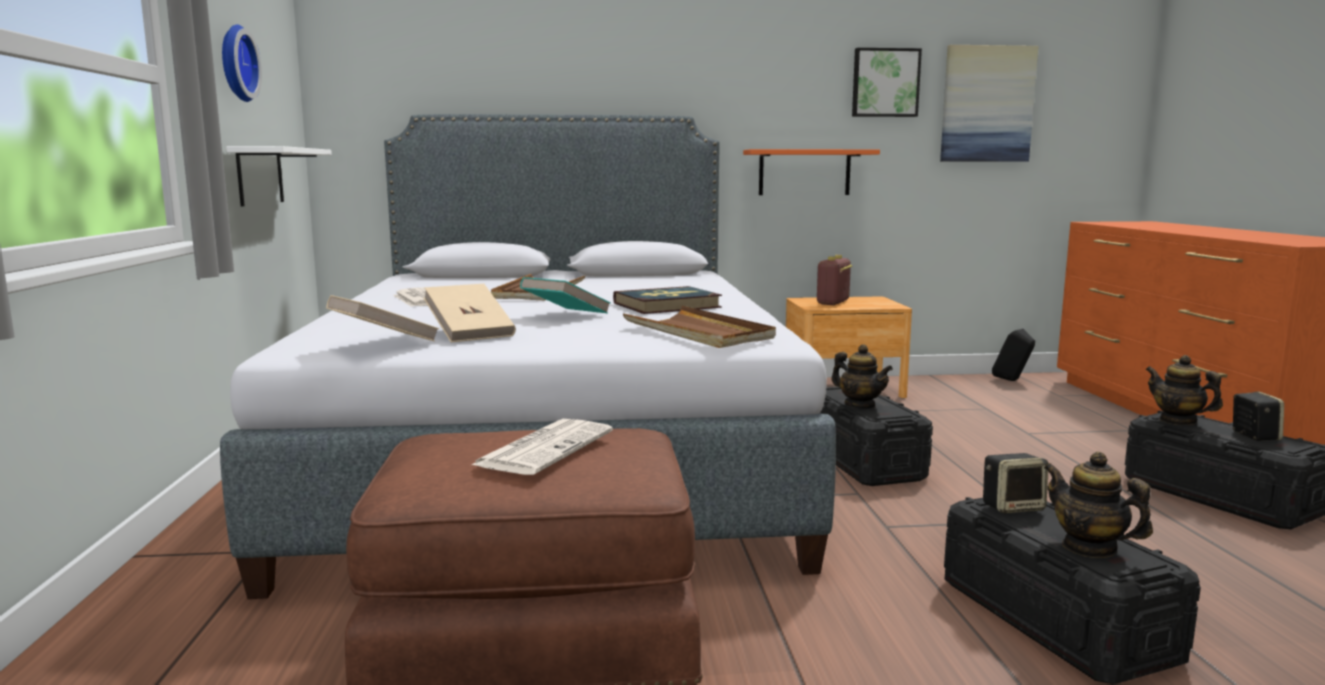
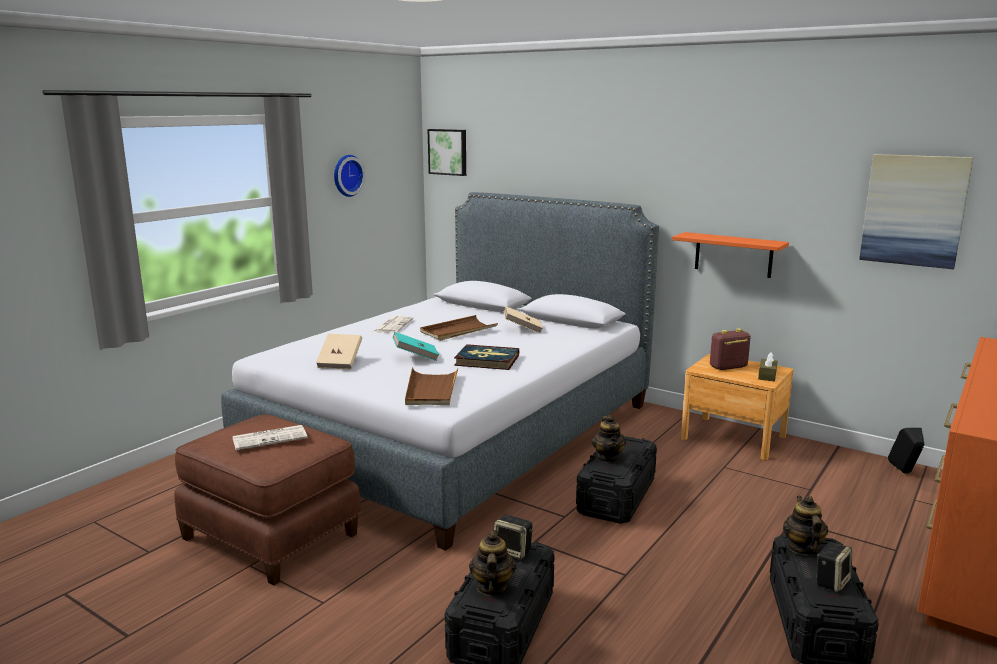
camera: 40 degrees right, 5 degrees up
white shelf [226,146,332,206] -> none
beige book [326,295,439,341] -> beige book moved to [504,306,543,334]
picture [852,48,922,117] -> picture moved to [428,129,466,176]
none -> brown tissue box [758,352,778,381]

